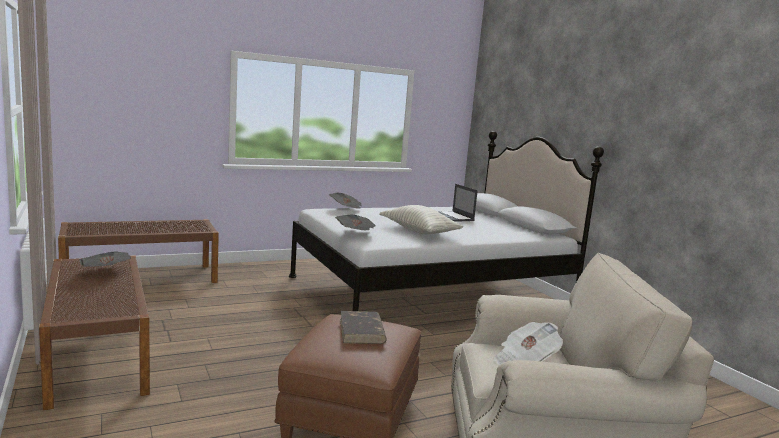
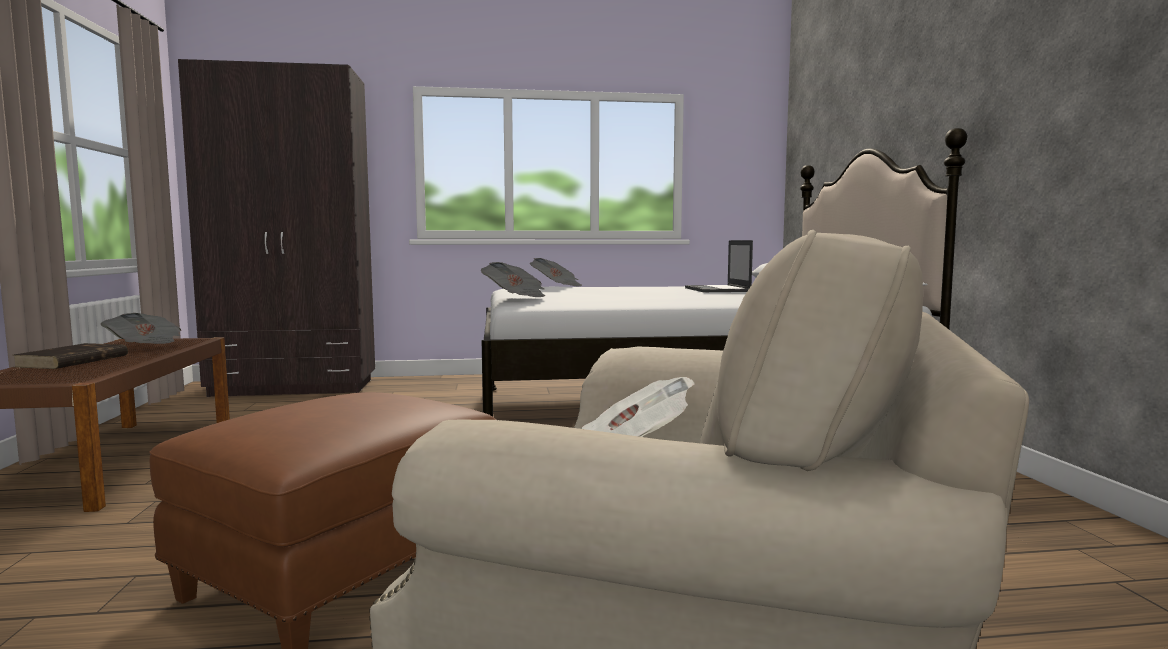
camera: 20 degrees right, 5 degrees down
brown bench [58,219,219,283] -> brown wardrobe [178,59,375,397]
brown book [340,311,387,344] -> brown book moved to [14,343,128,369]
pillow [379,205,463,234] -> none

